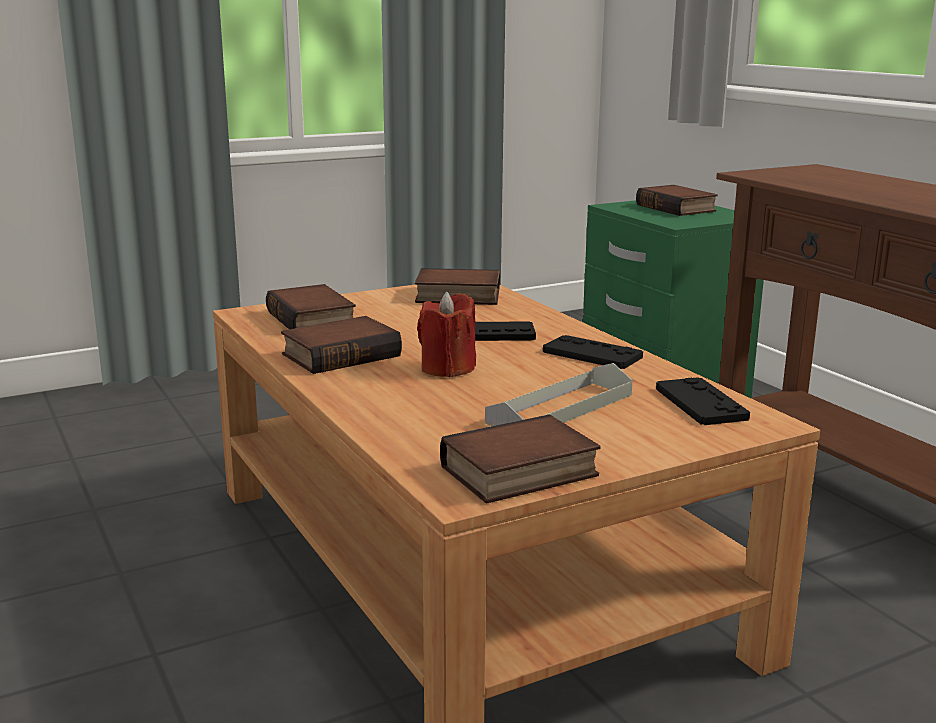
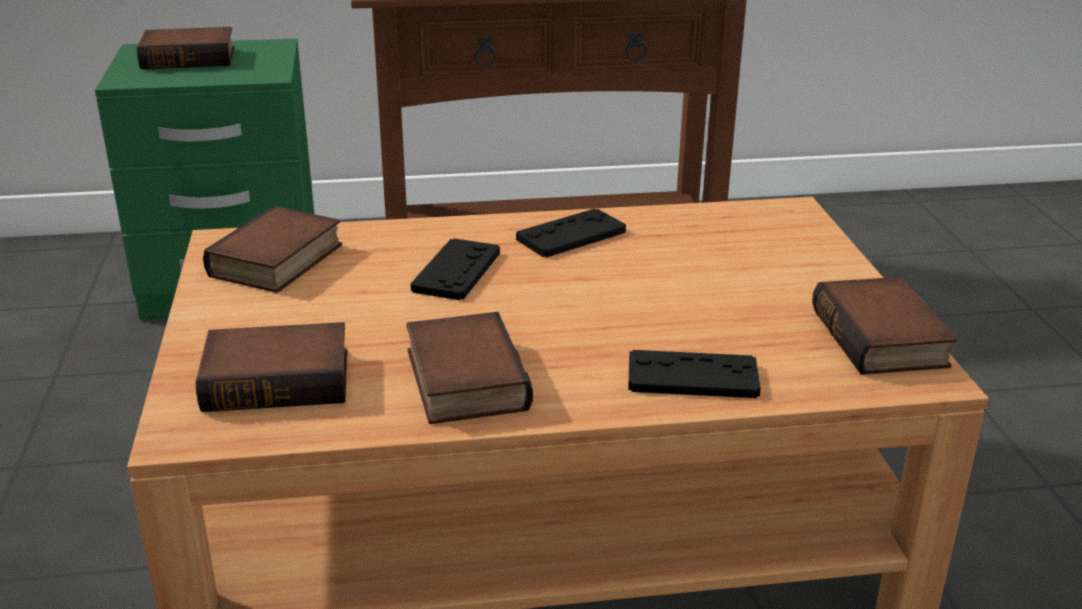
camera: 70 degrees left, 10 degrees up
red candle [417,292,476,377] -> none
grey tray [485,363,633,426] -> none
black game controller [656,377,750,425] -> black game controller moved to [628,350,761,398]

